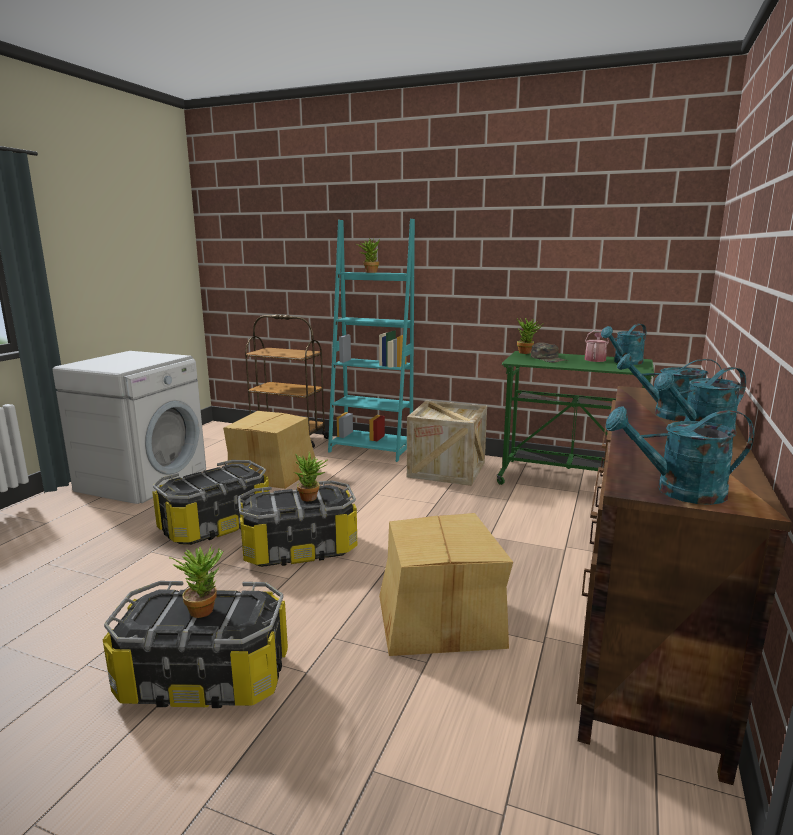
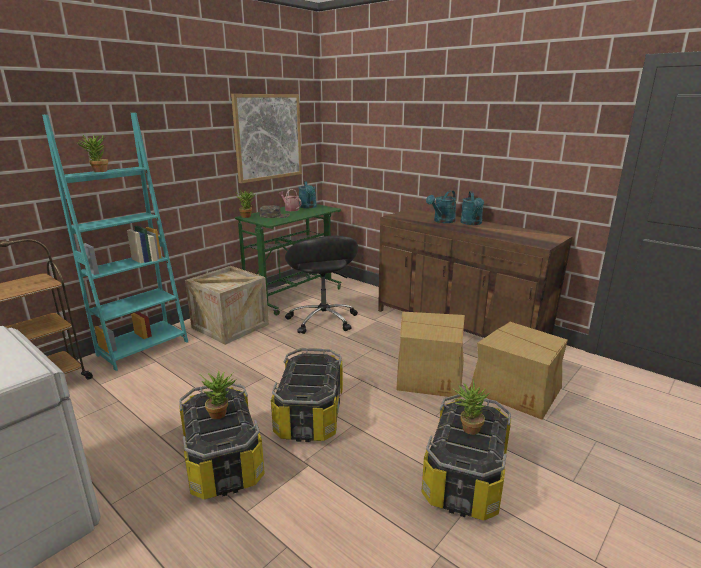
camera: 70 degrees left, 5 degrees up
cardboard box [223,411,317,489] -> cardboard box moved to [469,322,568,420]
potted plant [294,452,328,501] -> potted plant moved to [199,371,236,420]
turquoise watering can [606,406,754,505] -> none
none -> picture [231,94,302,183]
none -> black office chair [285,236,358,334]

